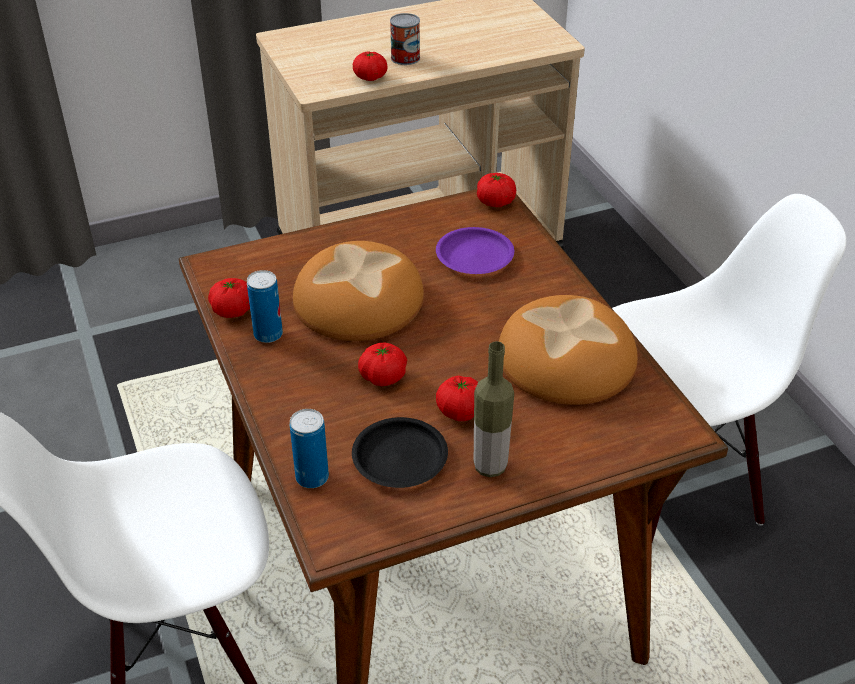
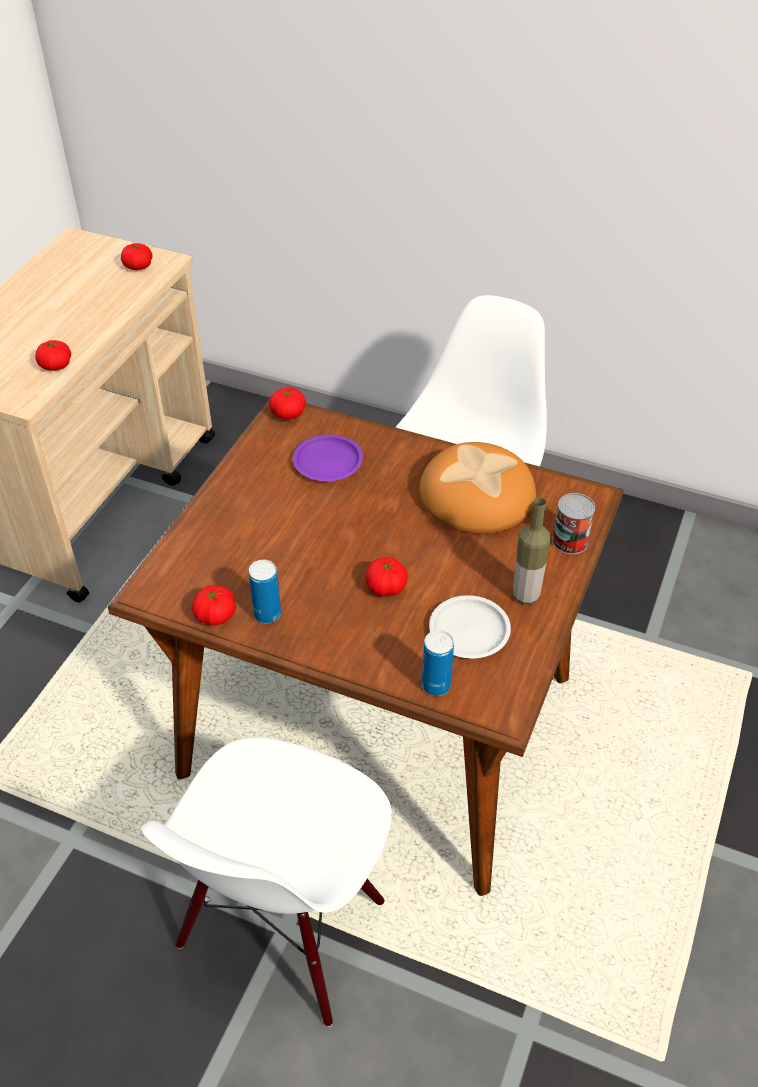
camera: 45 degrees left, 5 degrees up
bread [293,241,424,341] -> none
black plate [352,417,448,488] -> white plate [429,595,511,658]
can [390,13,420,65] -> can moved to [552,493,595,554]
tomato [436,376,478,421] -> tomato moved to [121,243,153,270]

